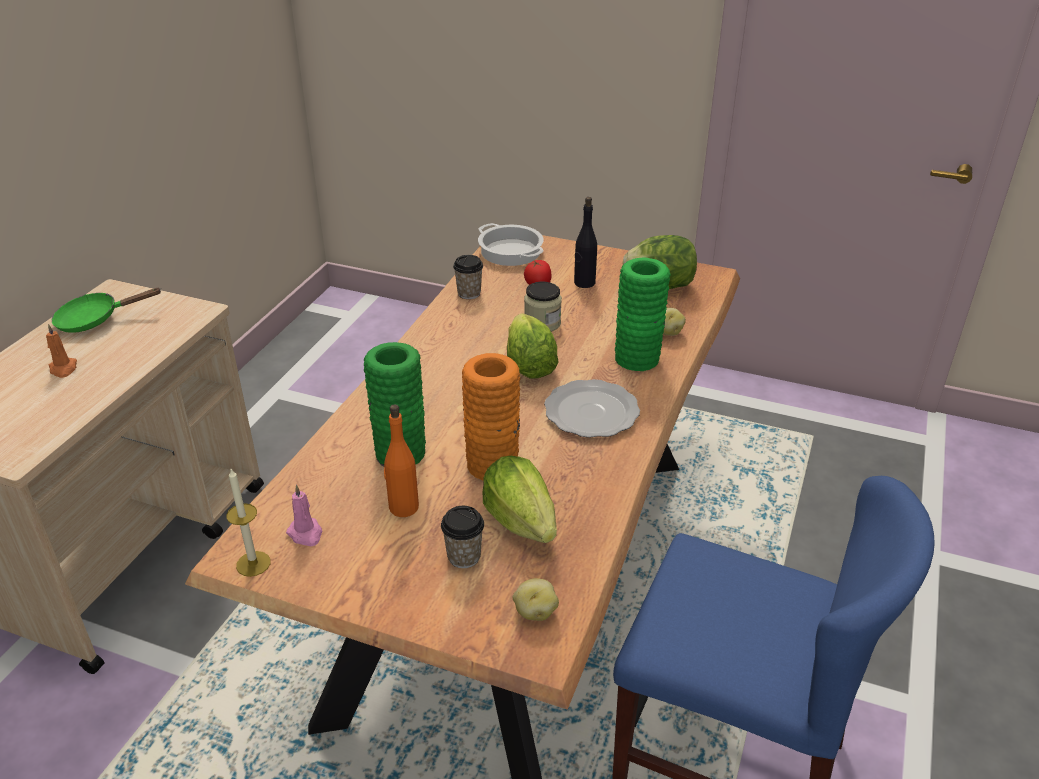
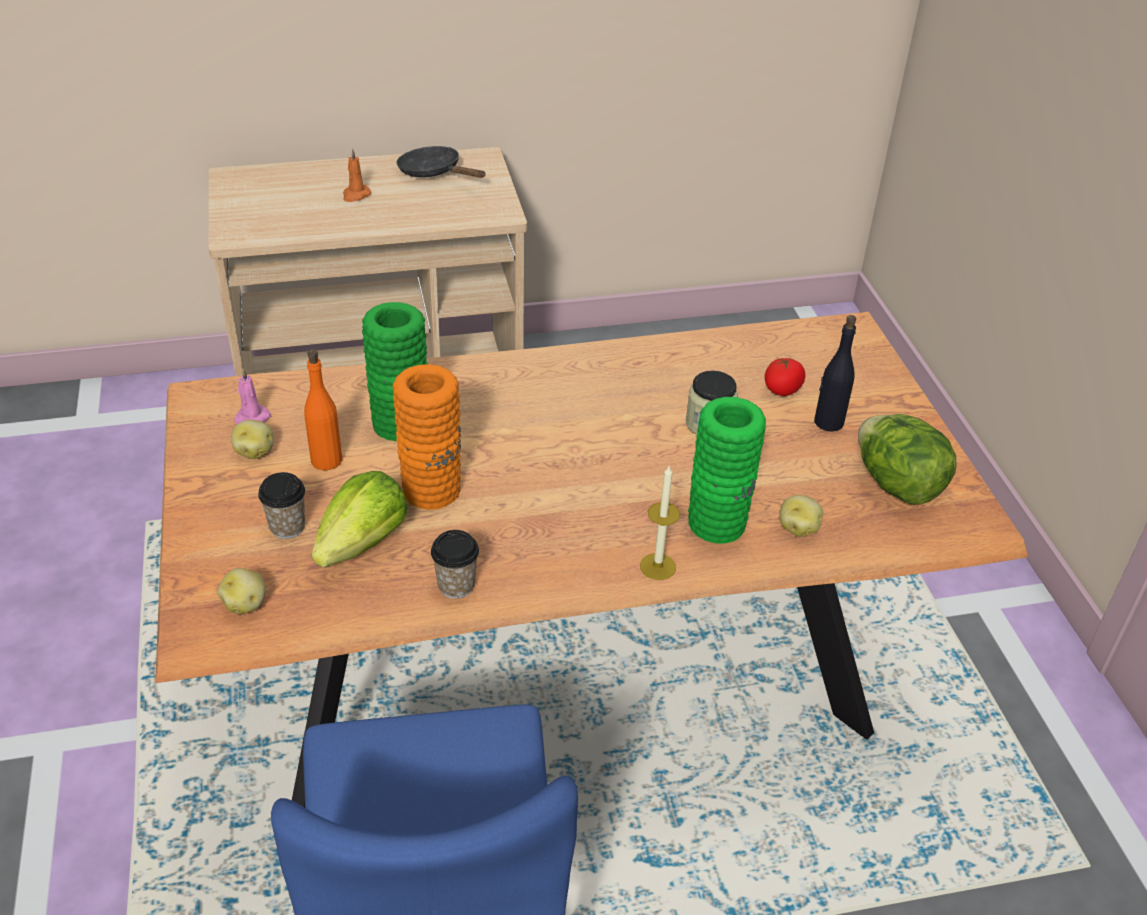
camera: 55 degrees right, 5 degrees up
green frying pan [52,288,162,332] -> black frying pan [397,146,486,178]
candle [226,469,271,577] -> candle moved to [640,466,680,580]
cup [453,255,483,299] -> cup moved to [431,530,479,599]
cooking pot [478,223,544,266] -> none
lettuce [507,313,559,378] -> none
plate [544,379,640,438] -> none
none -> potato [231,420,273,459]

